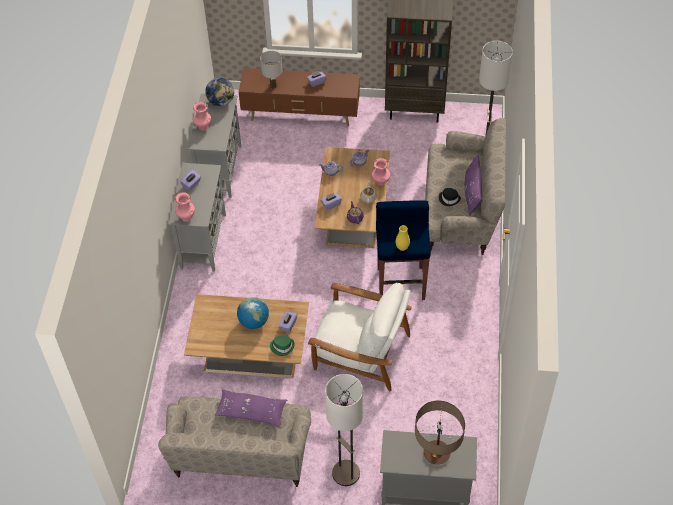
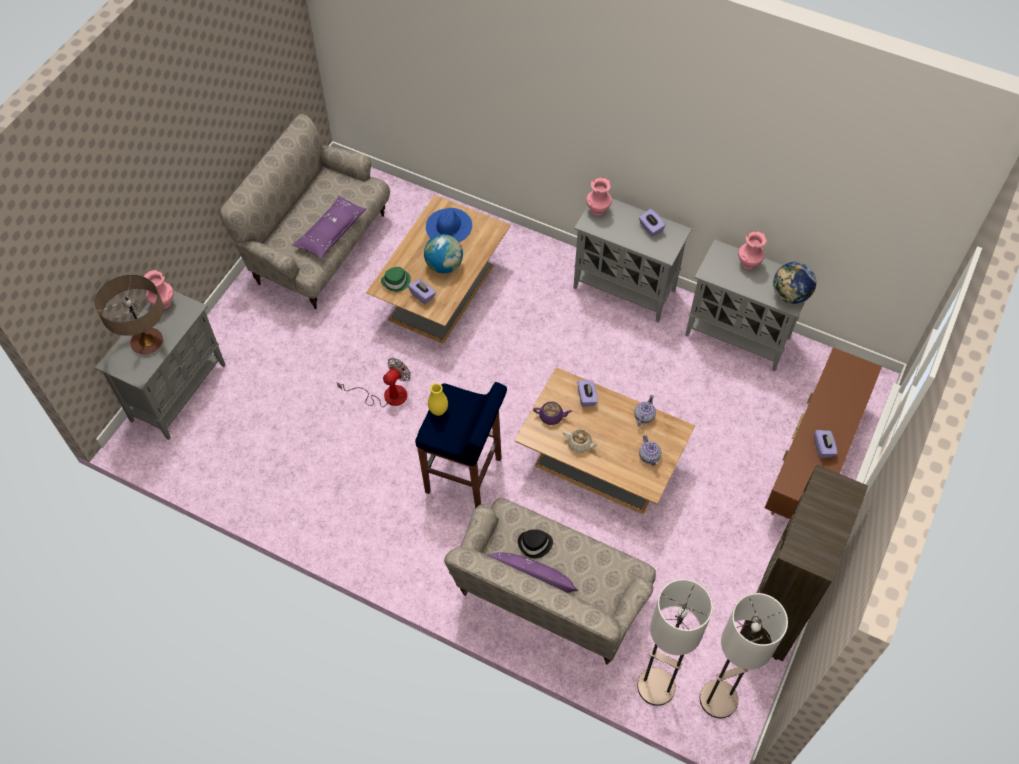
camera: 110 degrees right, 5 degrees up
white table lamp [260,51,282,88] -> none
white armchair [308,283,412,391] -> fan [337,358,411,407]
floor lamp [325,374,363,486] -> floor lamp moved to [700,593,788,718]
pink vase [372,158,390,186] -> pink vase moved to [144,270,174,309]
none -> blue hat [426,208,472,242]

